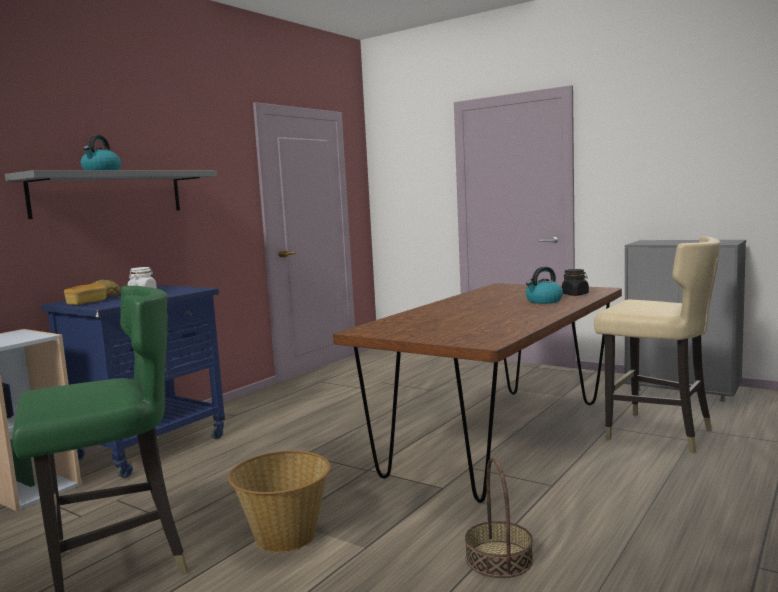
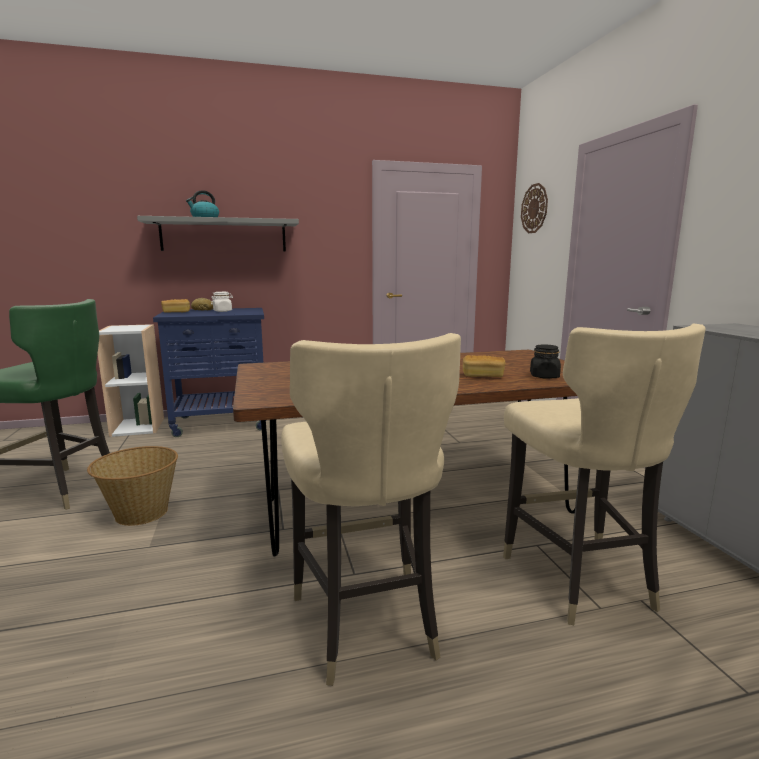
camera: 40 degrees right, 5 degrees up
basket [465,458,533,578] -> none
kettle [526,267,563,304] -> bread [463,355,506,377]
none -> beige chair [281,333,461,686]
none -> wall clock [521,183,548,233]

